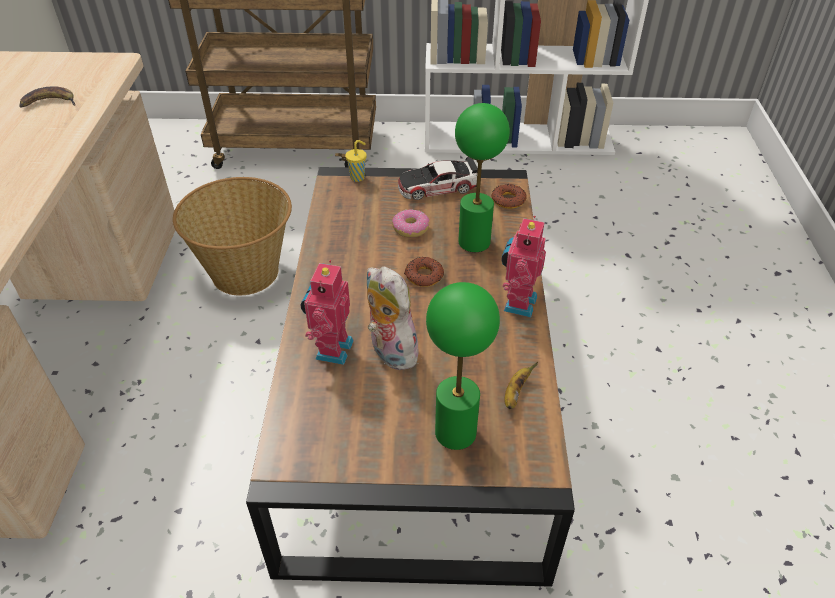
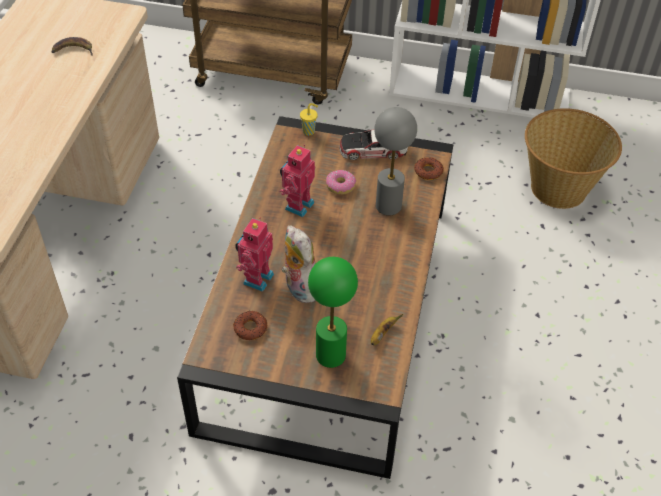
camera: 10 degrees right, 5 degrees up
basket [173,177,292,295] -> basket moved to [525,108,622,209]
donut [404,257,444,287] -> donut moved to [233,311,267,340]
green table lamp [455,103,510,252] -> grey table lamp [374,107,417,215]
toy robot [501,216,546,317] -> toy robot moved to [279,145,315,217]

